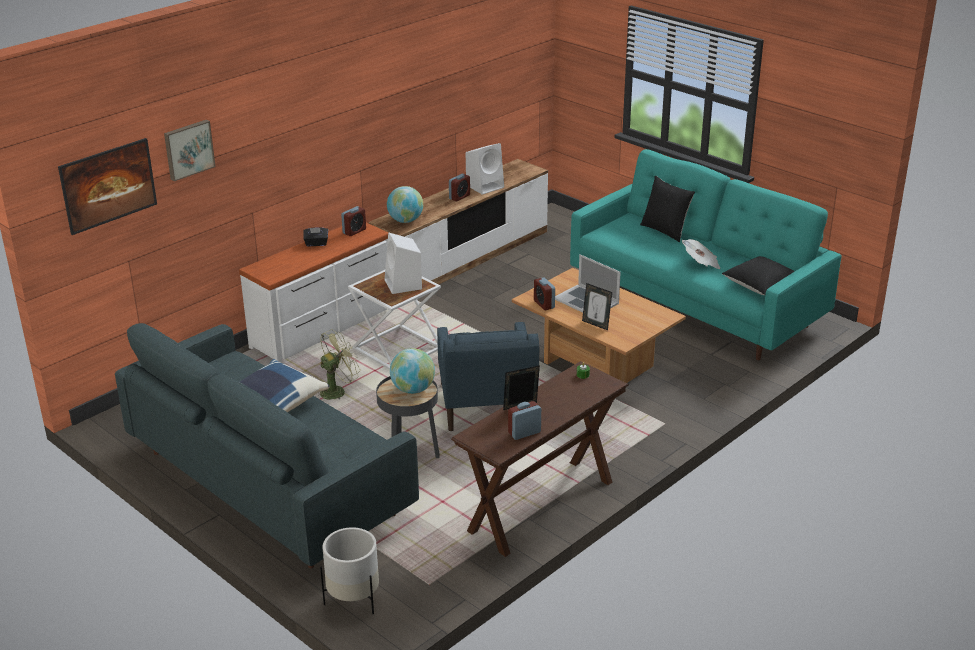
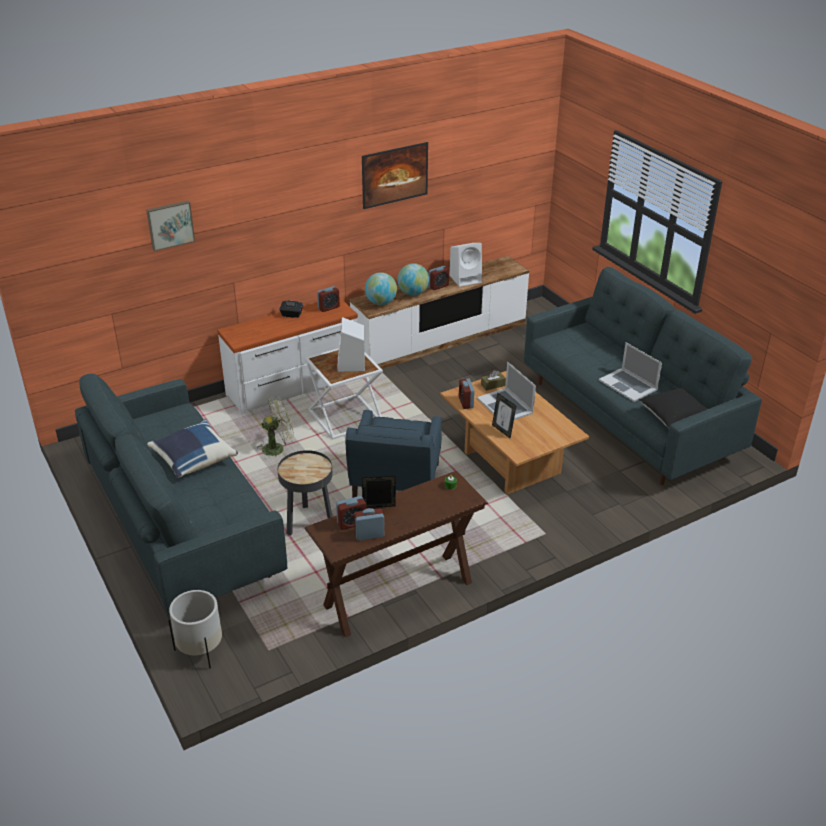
camera: 15 degrees right, 5 degrees up
picture [58,138,157,235] -> picture moved to [362,142,428,209]
globe [390,348,435,394] -> globe moved to [397,263,429,296]
turquoise sofa [570,149,842,360] -> grey sofa [524,267,762,485]
black pillow [640,176,695,242] -> none
newspaper [682,239,721,269] -> laptop [599,342,662,402]
none -> alarm clock [336,496,366,530]
none -> brown tissue box [481,370,506,391]

